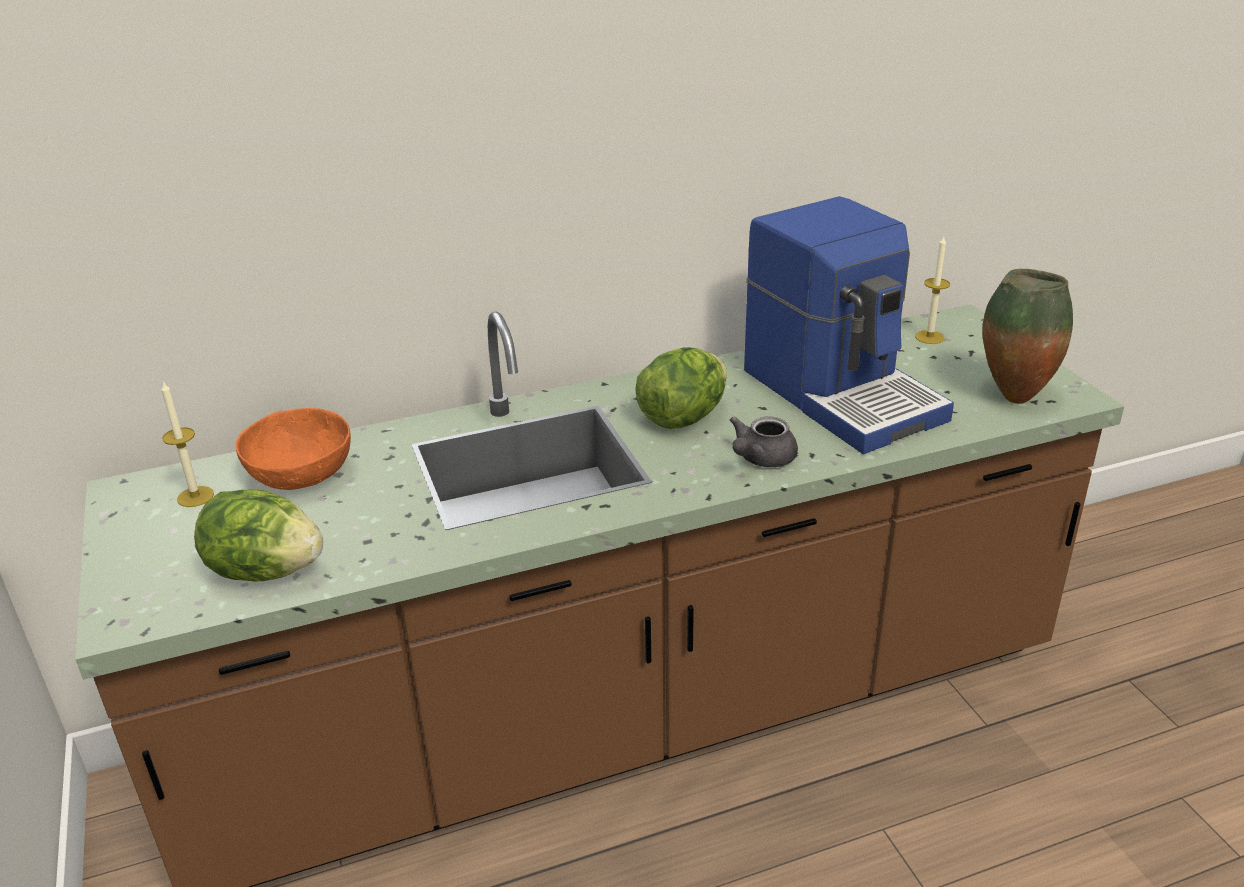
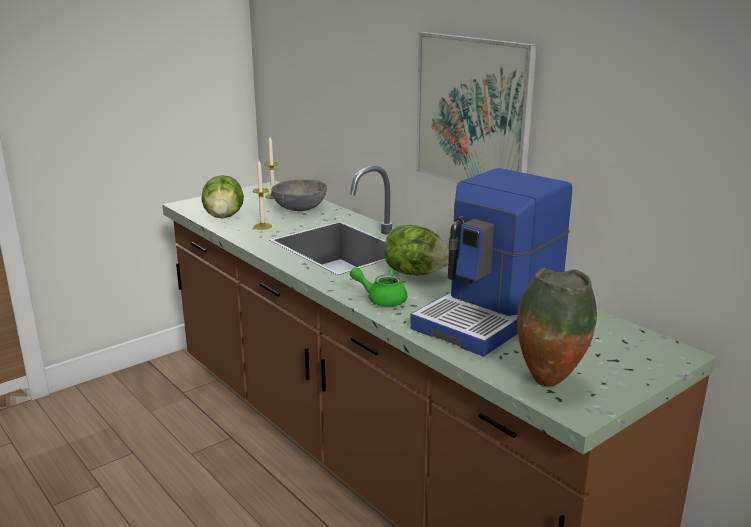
camera: 70 degrees right, 10 degrees down
orange bowl [236,408,351,490] -> grey bowl [271,179,327,211]
grey teapot [730,416,798,467] -> green teapot [350,267,407,306]
candle [915,236,950,344] -> candle moved to [253,160,272,230]
none -> picture [416,32,537,184]

